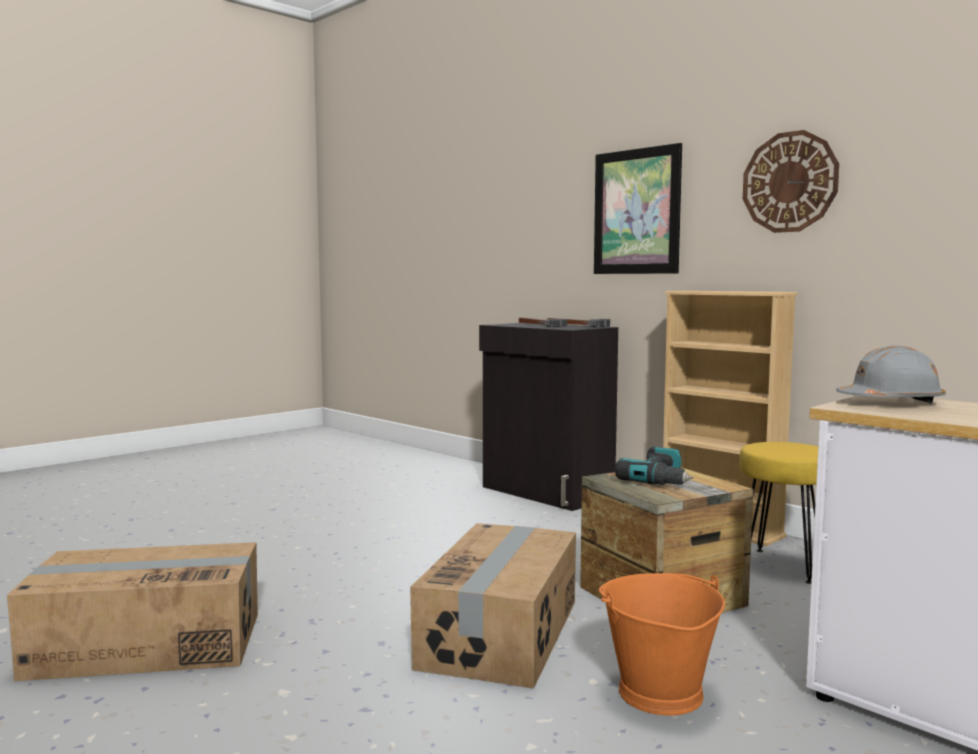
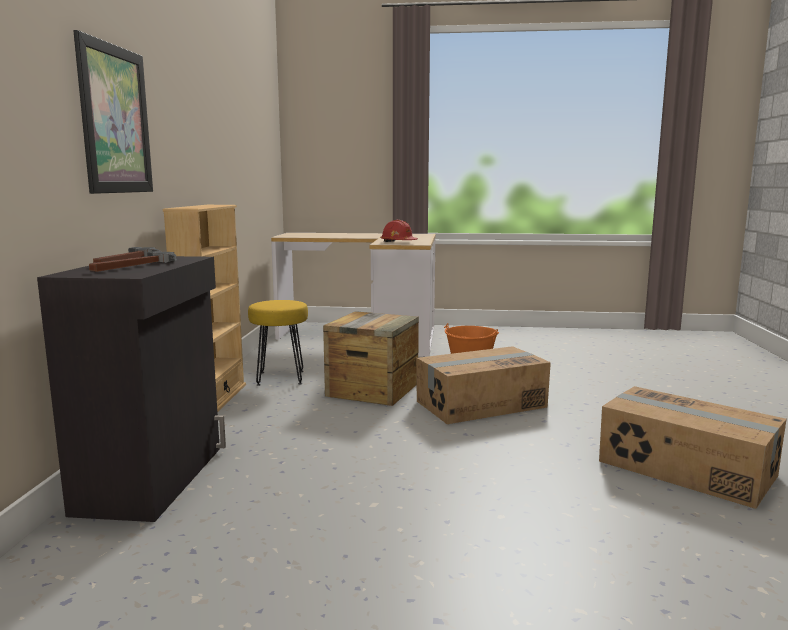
camera: 130 degrees left, 5 degrees up
power drill [615,446,693,485] -> none
wall clock [743,130,839,233] -> none
grey hard hat [836,345,946,404] -> red hard hat [380,220,418,242]

